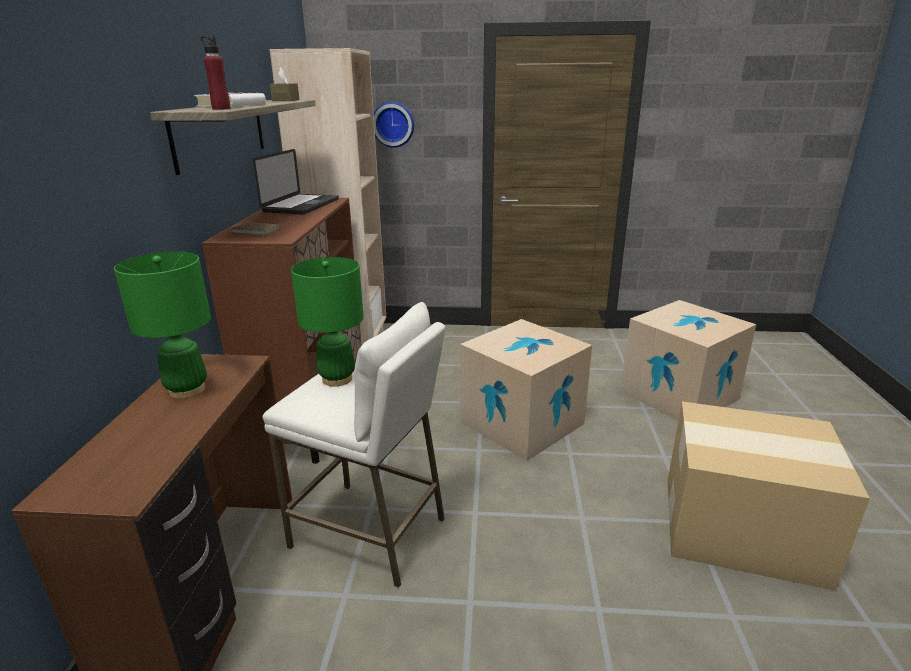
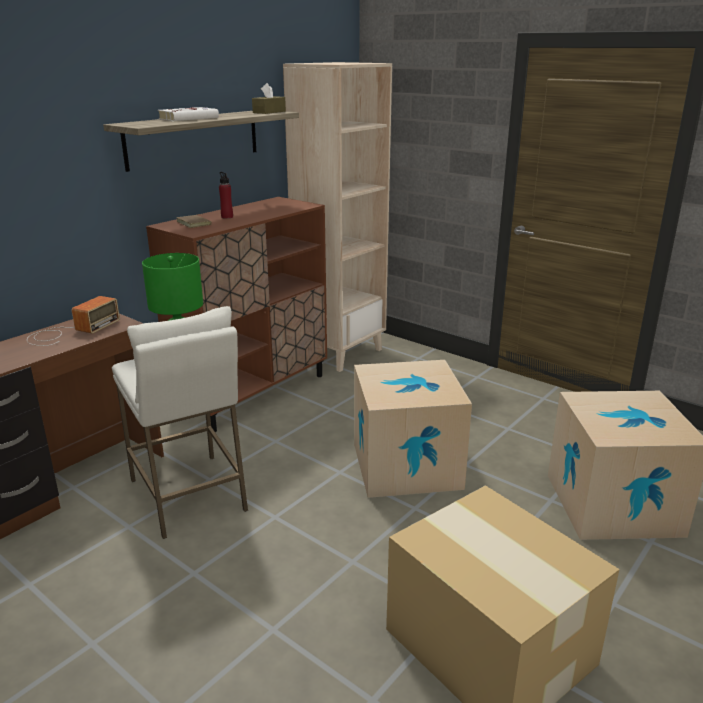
camera: 35 degrees right, 0 degrees up
green table lamp [114,251,211,399] -> radio [27,296,120,346]
red bottle [201,36,231,110] -> red bottle moved to [219,172,233,219]
laptop [253,149,339,215] -> none
wall clock [374,102,414,148] -> none

